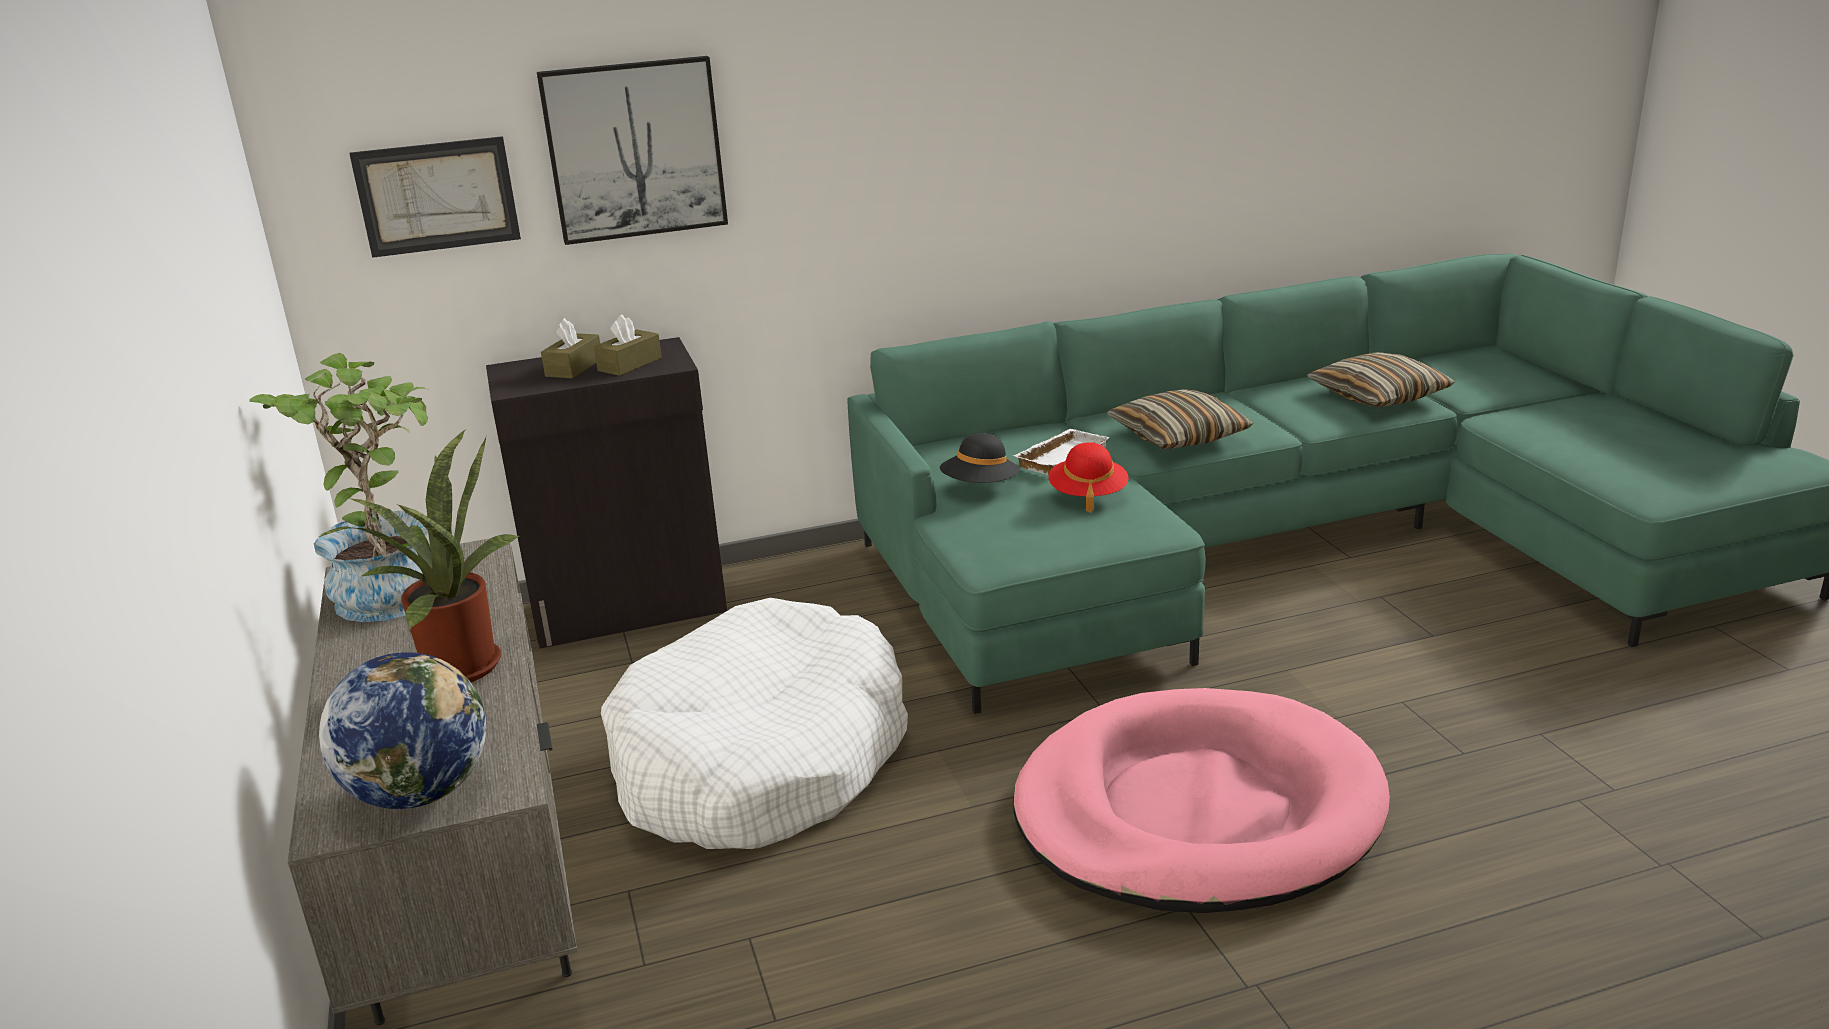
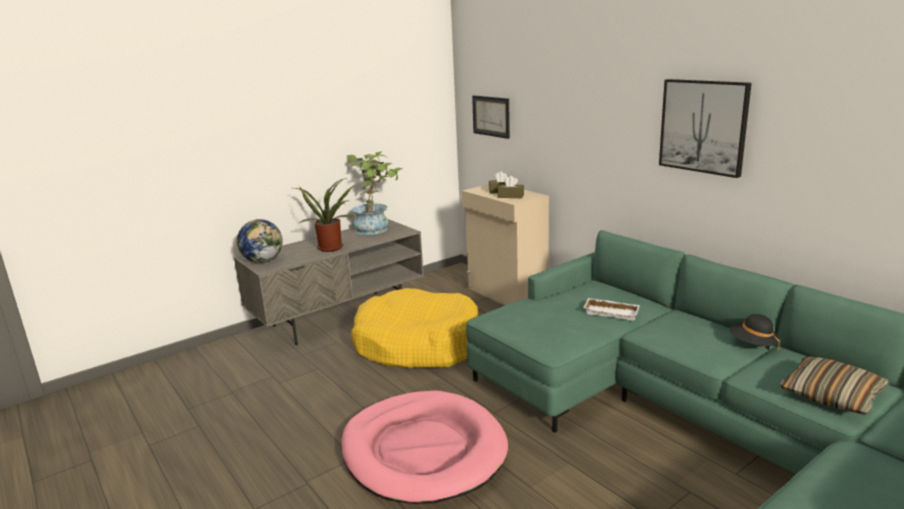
camera: 70 degrees right, 5 degrees down
black cabinet [486,337,727,648] -> beige cabinet [462,184,549,305]
picture [537,56,728,245] -> picture moved to [659,79,752,178]
white dog bed [601,598,908,849] -> yellow dog bed [351,288,478,368]
black hat [940,433,1019,483] -> black hat moved to [730,314,780,350]
red hat [1048,442,1129,513] -> none
pillow [1107,389,1254,449] -> none

